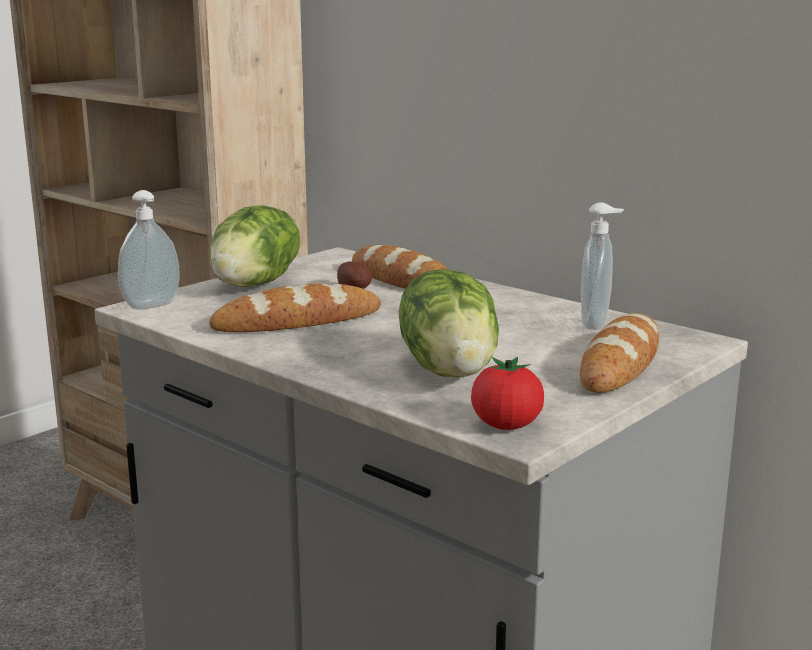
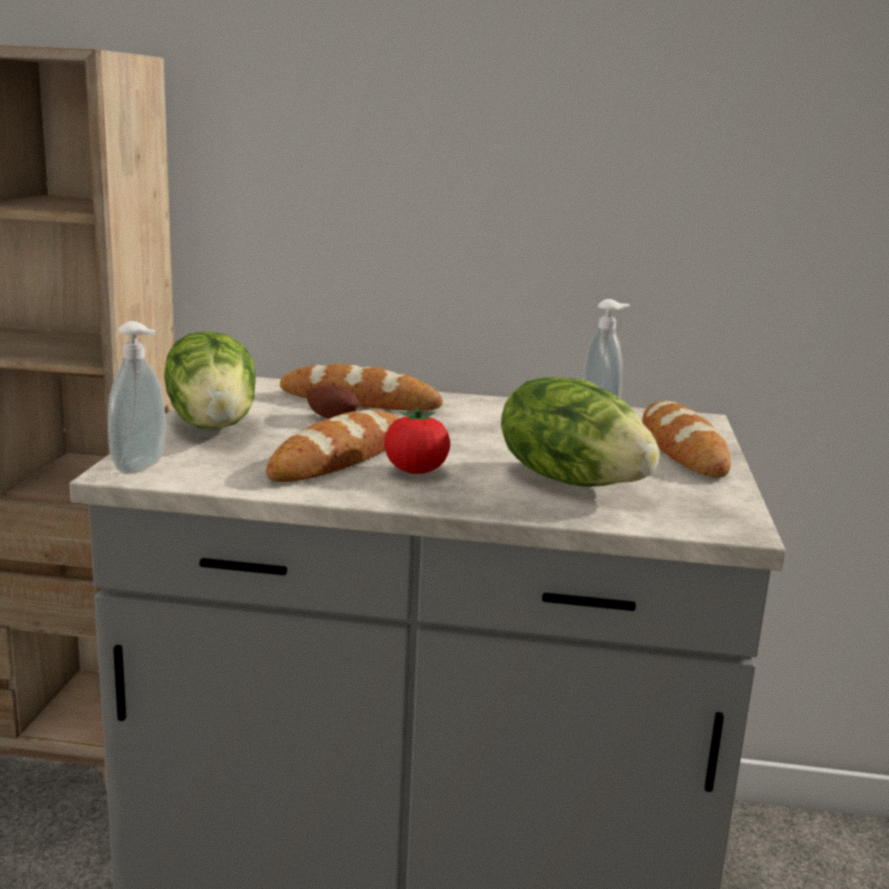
camera: 35 degrees left, 0 degrees up
tomato [471,357,544,430] -> tomato moved to [384,408,450,474]

